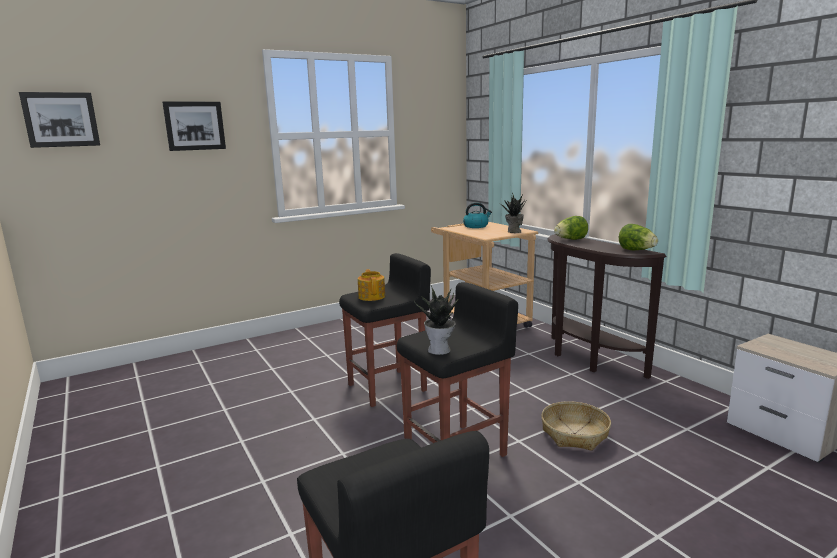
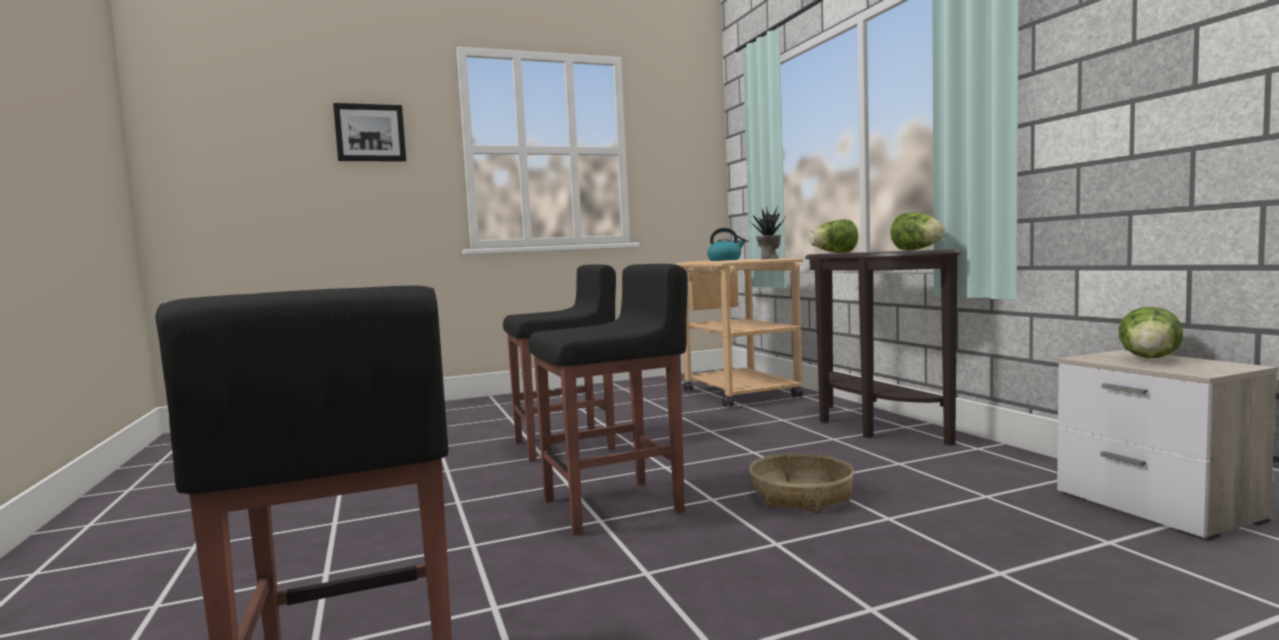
camera: 10 degrees right, 10 degrees down
picture [19,92,100,148] -> none
teapot [358,269,385,301] -> none
potted plant [414,286,458,355] -> none
none -> lettuce [1119,307,1183,358]

